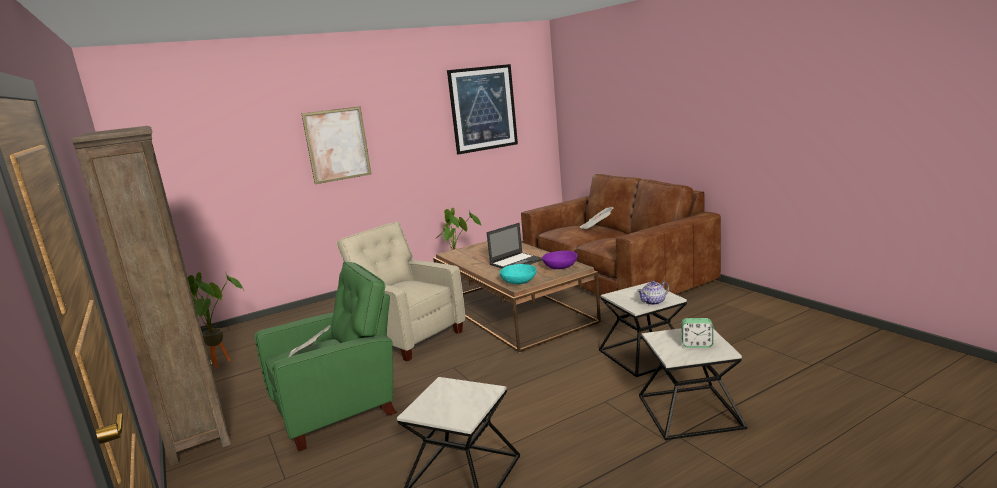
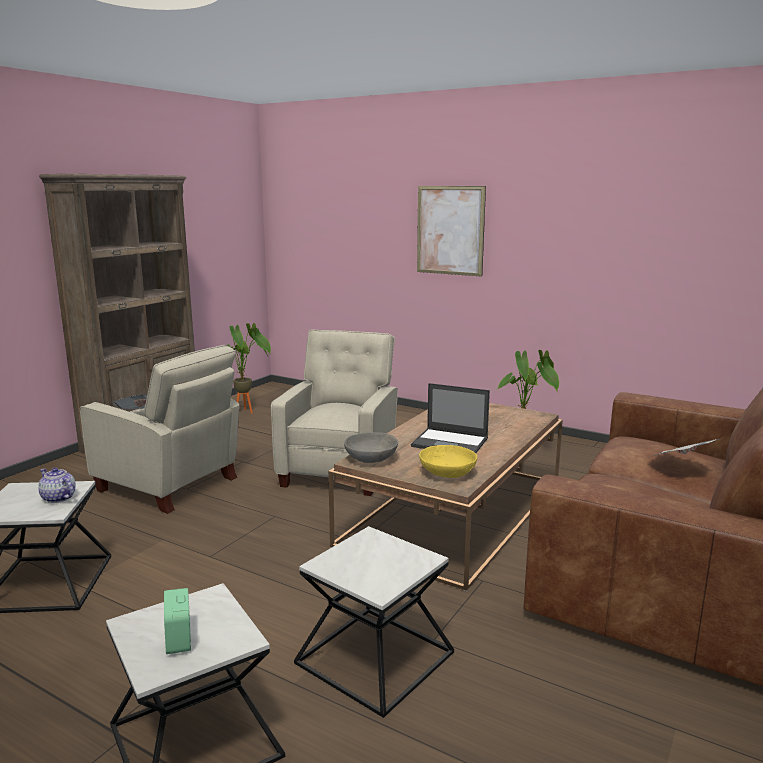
camera: 60 degrees right, 0 degrees up
green armchair [255,261,397,451] -> beige armchair [80,345,240,514]
picture [447,64,518,155] -> none
turquoise bowl [500,264,537,284] -> grey bowl [344,432,398,463]
purple bowl [542,251,578,269] -> yellow bowl [419,445,478,478]
teapot [637,281,669,305] -> teapot moved to [38,467,75,503]

